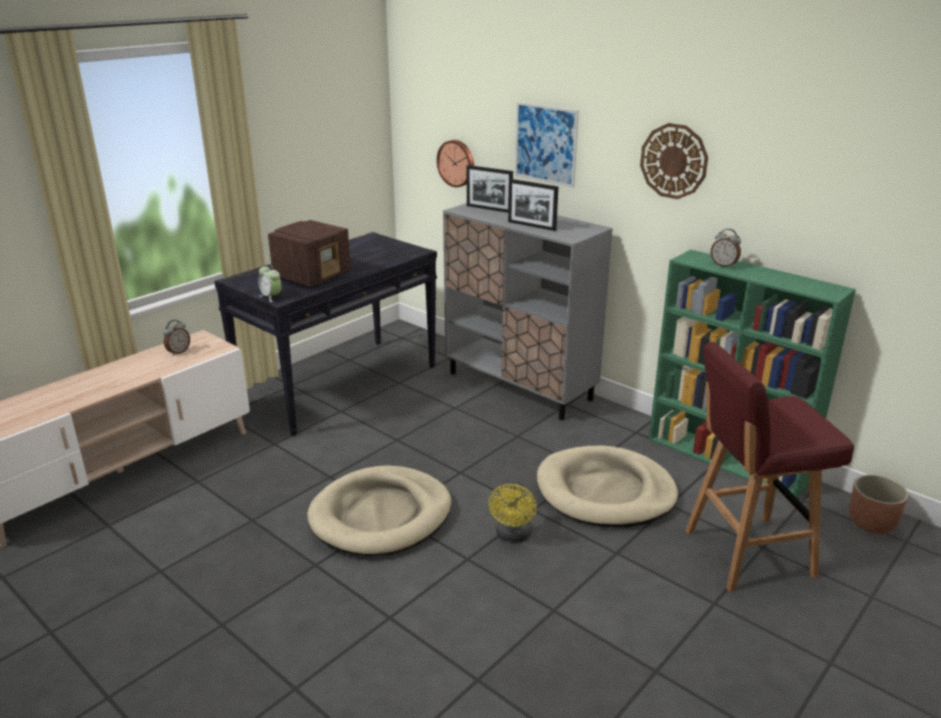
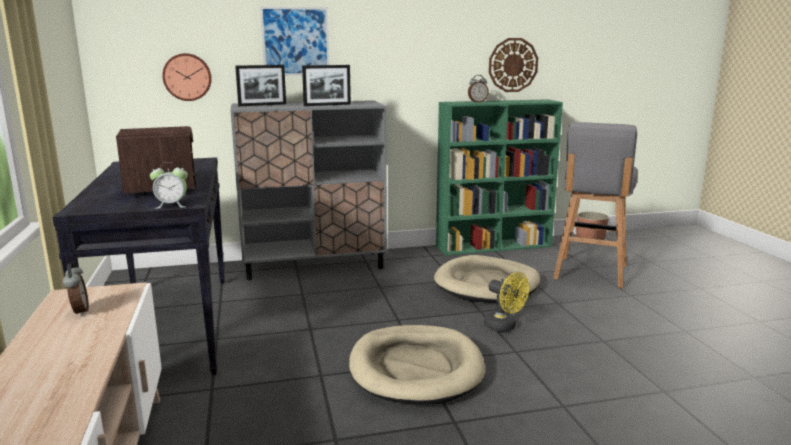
camera: 55 degrees left, 10 degrees down
wall clock [640,123,708,199] -> wall clock moved to [489,38,538,92]
red stool [685,342,854,592] -> grey stool [553,122,638,288]

